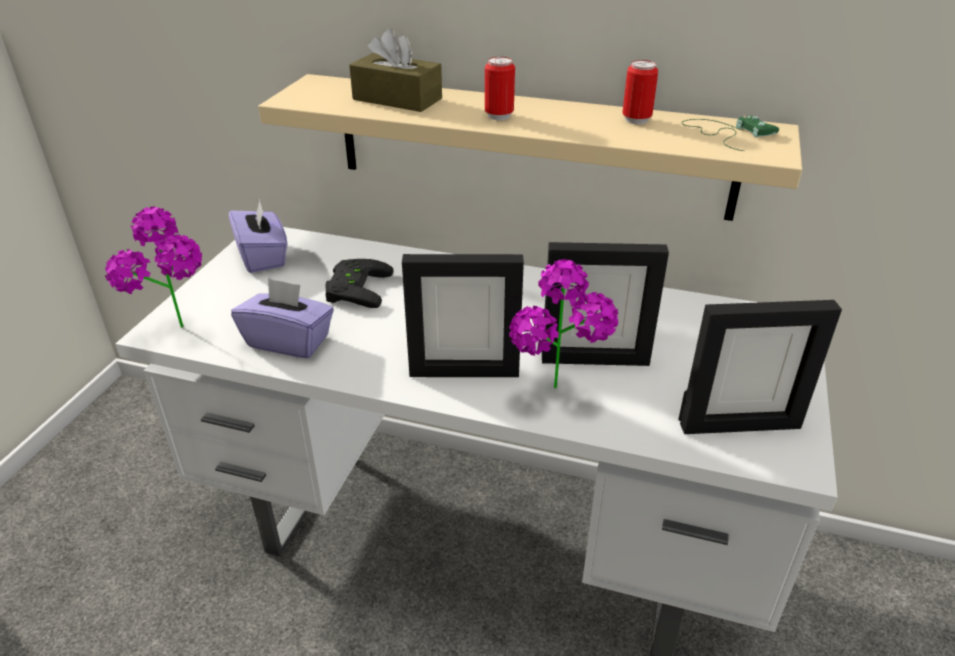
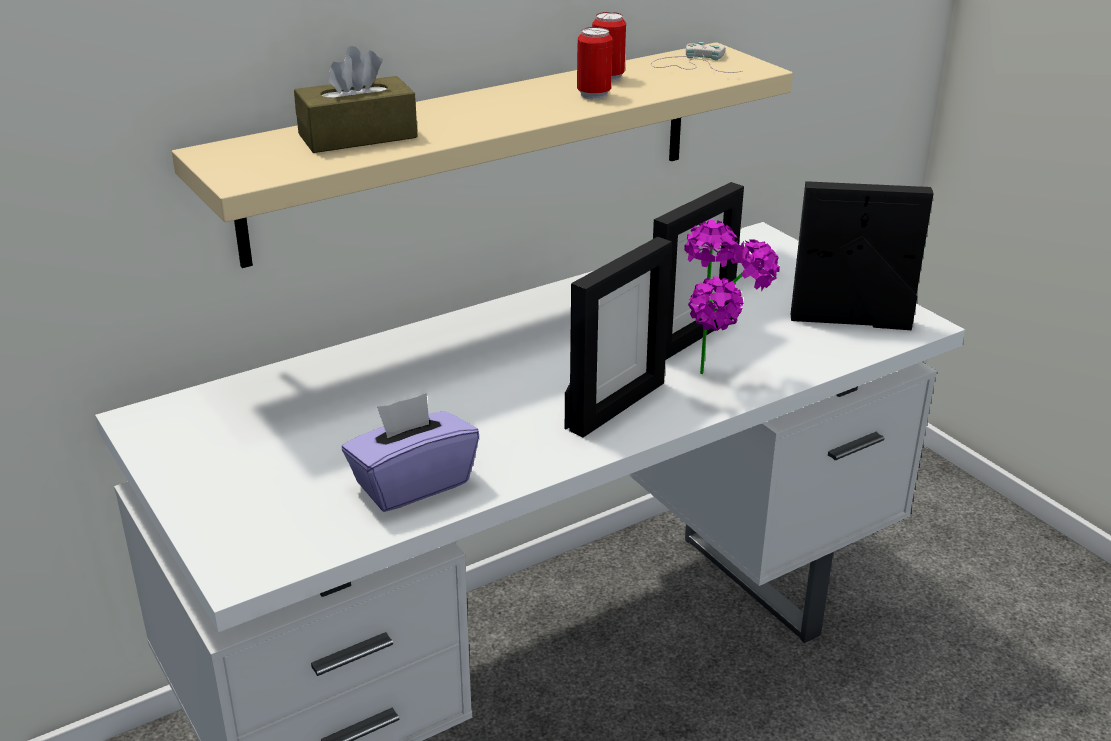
camera: 50 degrees left, 5 degrees down
potted plant [105,207,202,328] -> none
purple tissue box [229,200,288,273] -> none
black game controller [325,259,394,308] -> none
can [485,57,515,120] -> can moved to [577,27,613,99]
picture frame [678,300,842,434] -> picture frame turned 120 degrees counterclockwise [791,181,934,330]
green game controller [681,115,779,151] -> white game controller [651,42,743,73]

